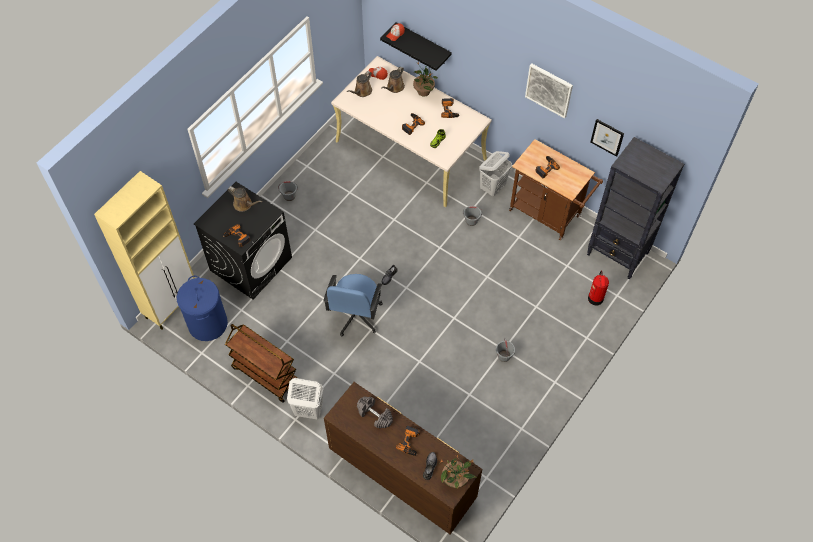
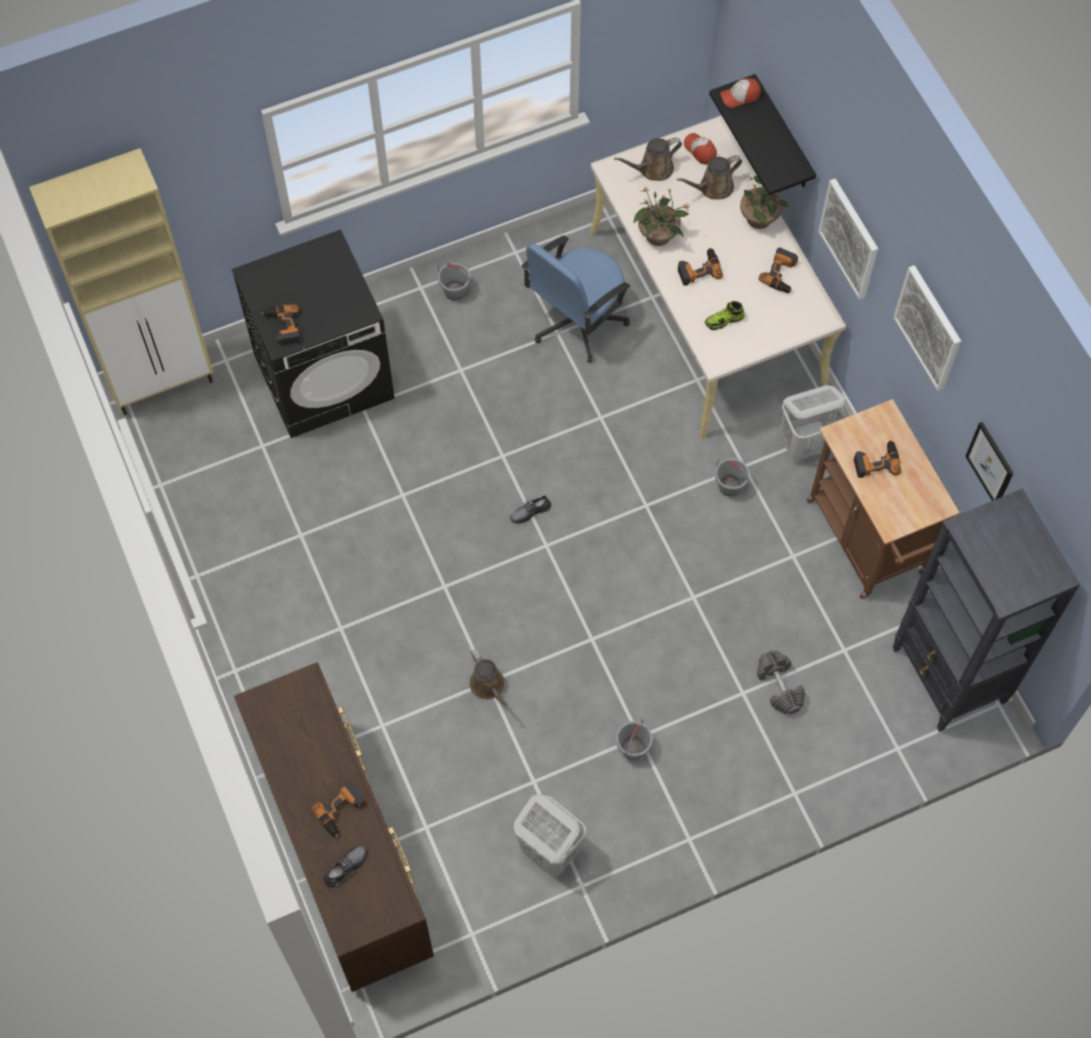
camera: 30 degrees right, 5 degrees up
blue laundry basket [177,275,228,341] -> none
brown cart [225,324,297,403] -> none
brown watering can [228,186,262,212] -> brown watering can moved to [469,649,511,710]
white laundry basket [287,378,324,419] -> white laundry basket moved to [514,794,586,877]
blue office chair [323,274,383,336] -> blue office chair moved to [522,236,630,363]
grey dumbbell [357,397,393,428] -> grey dumbbell moved to [757,651,805,714]
potted plant [440,456,477,489] -> potted plant moved to [634,187,690,246]
fire extinguisher [588,270,609,305] -> none
none -> picture [818,178,878,300]

